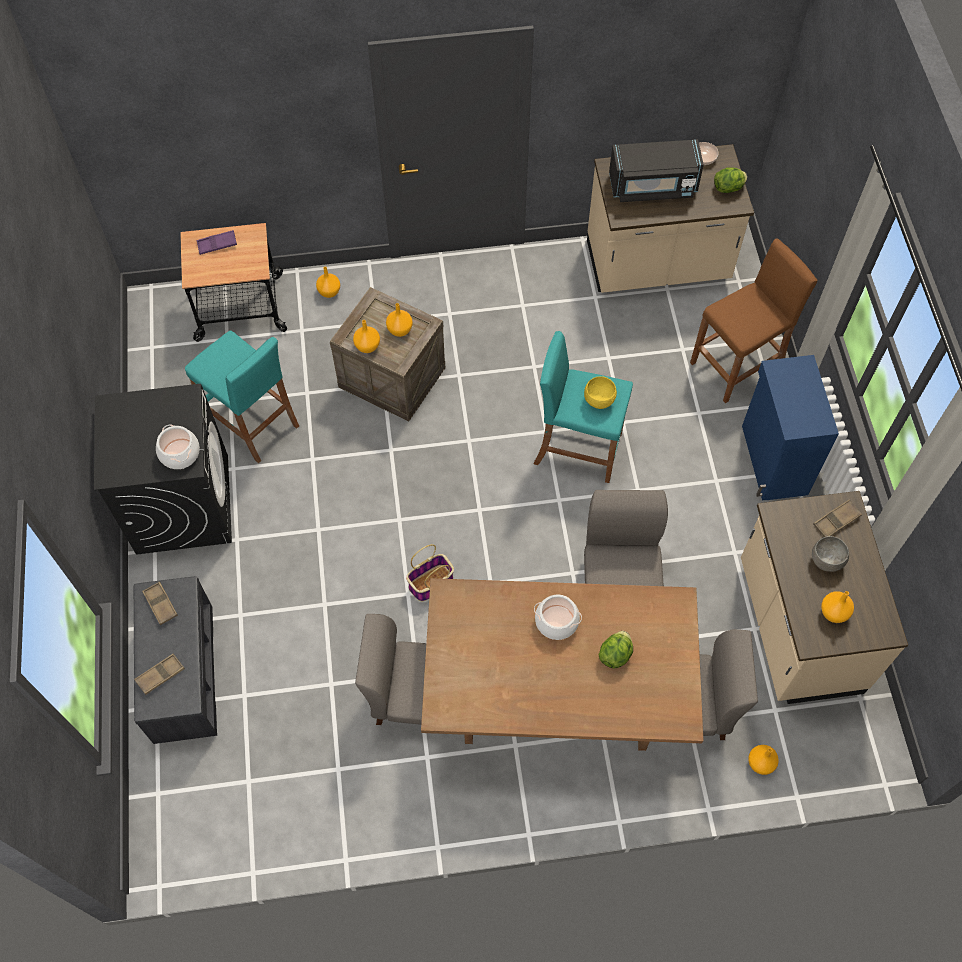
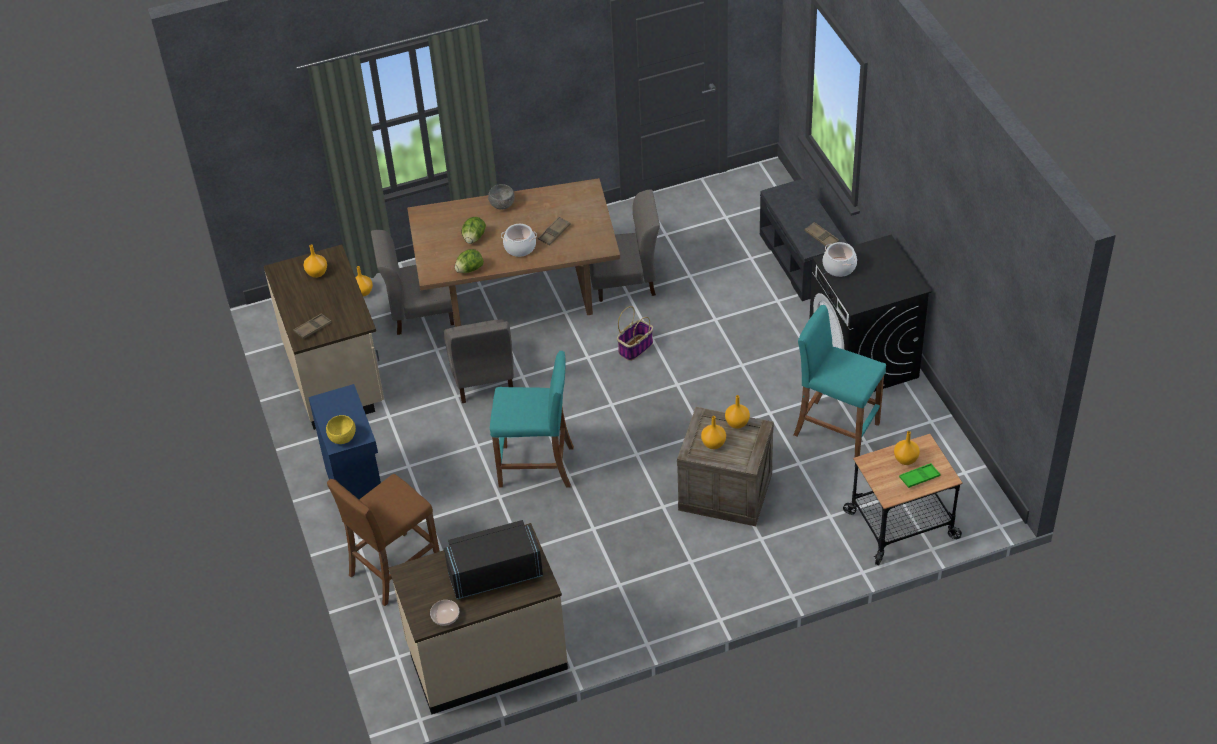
camera: 170 degrees right, 15 degrees down
brown tray [134,654,185,695] -> brown tray moved to [538,217,571,245]
purple tray [197,230,237,255] -> green tray [899,463,941,488]
orange vase [316,267,340,298] -> orange vase moved to [894,431,920,465]
yellow bowl [584,376,617,409] -> yellow bowl moved to [326,415,356,444]
lettuce [714,168,747,193] -> lettuce moved to [455,249,484,273]
grey bowl [812,536,849,572] -> grey bowl moved to [488,184,515,210]

